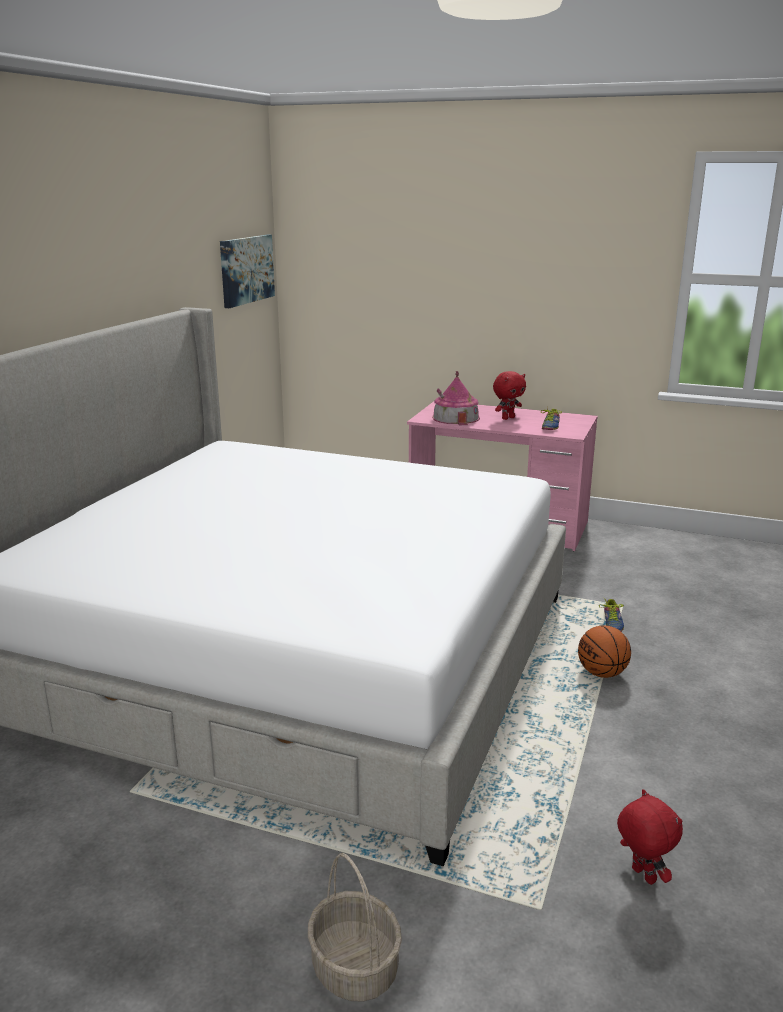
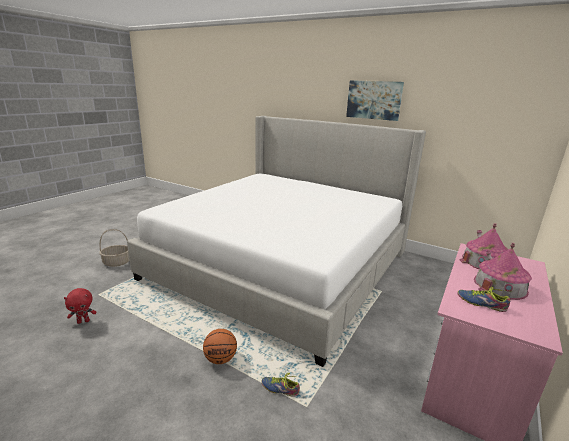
camera: 100 degrees right, 0 degrees up
picture [220,235,275,308] -> picture moved to [346,80,404,121]
red plush toy [493,371,526,420] -> toy house [474,243,532,300]

